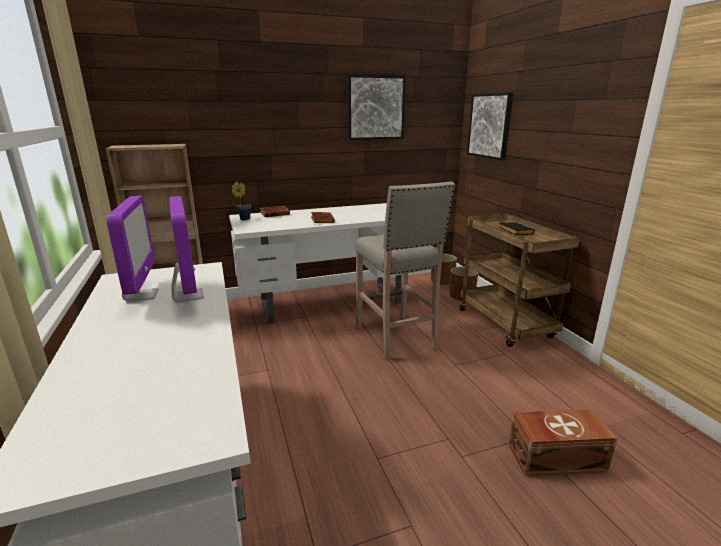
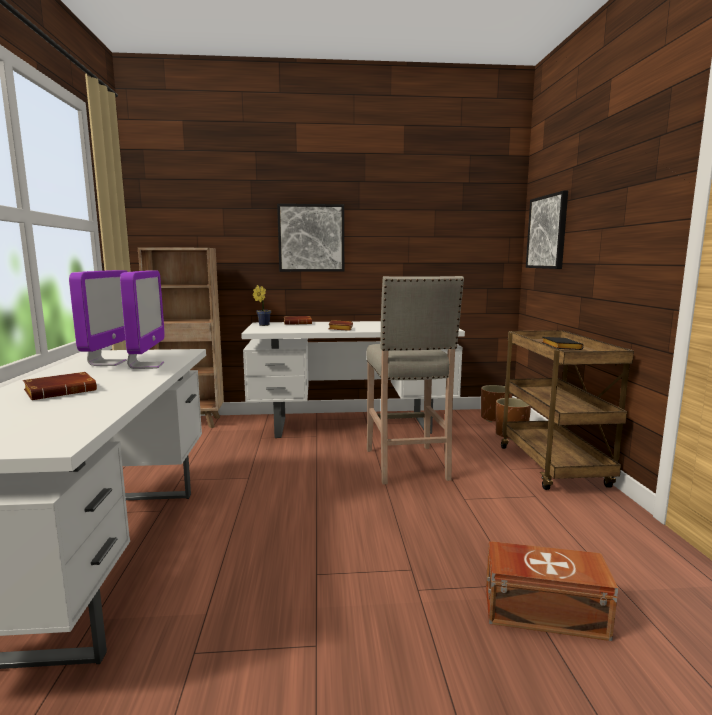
camera: 15 degrees right, 10 degrees down
picture [347,75,406,140] -> picture moved to [277,204,344,272]
none -> brown book [23,372,97,400]

